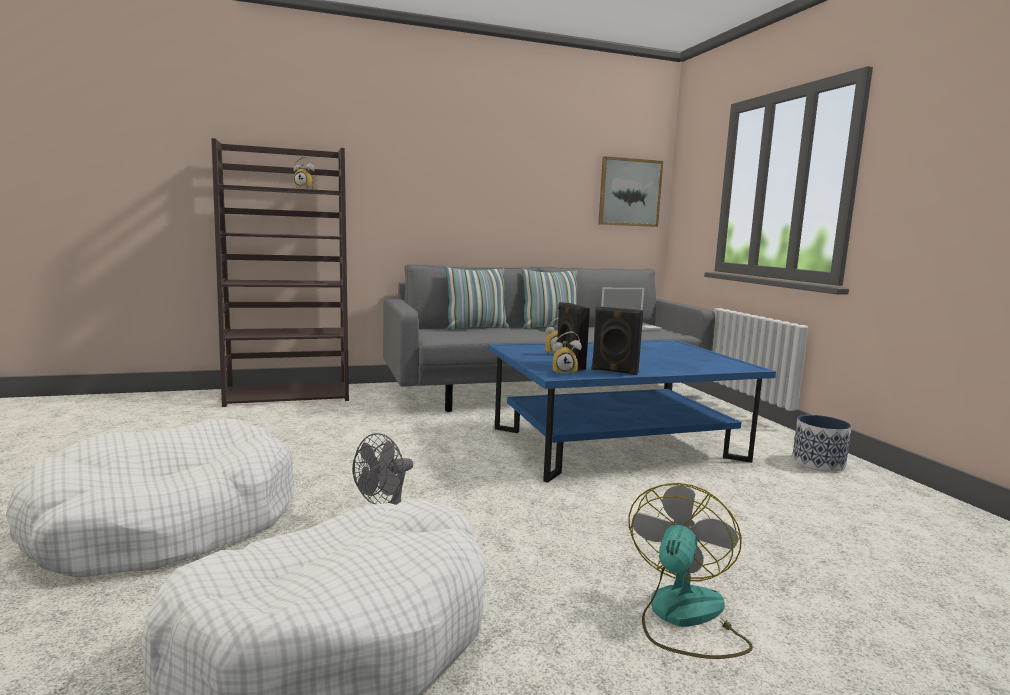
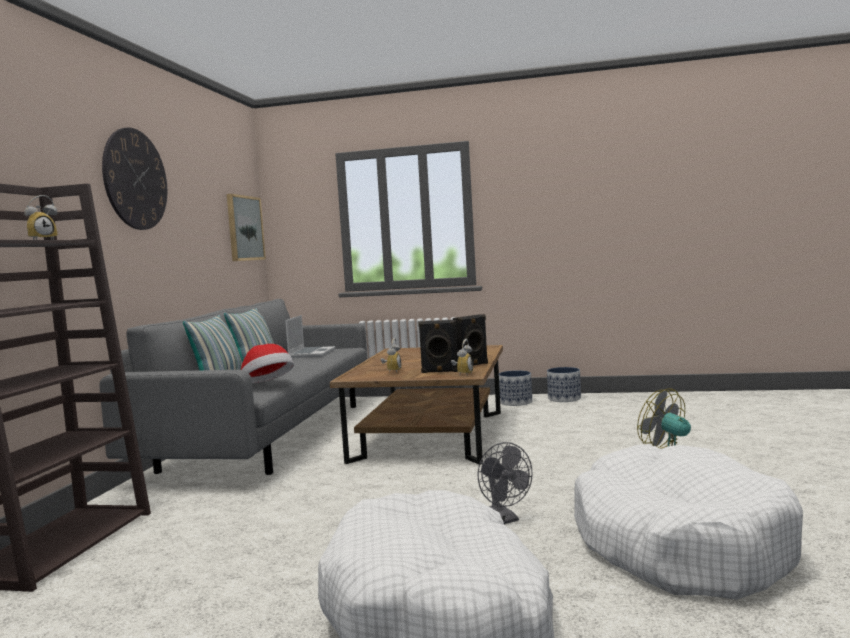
camera: 60 degrees left, 5 degrees down
blue coffee table [489,340,776,483] -> brown coffee table [330,345,503,465]
none -> wall clock [102,128,167,230]
none -> hat [241,344,294,383]
none -> planter [547,367,581,402]

